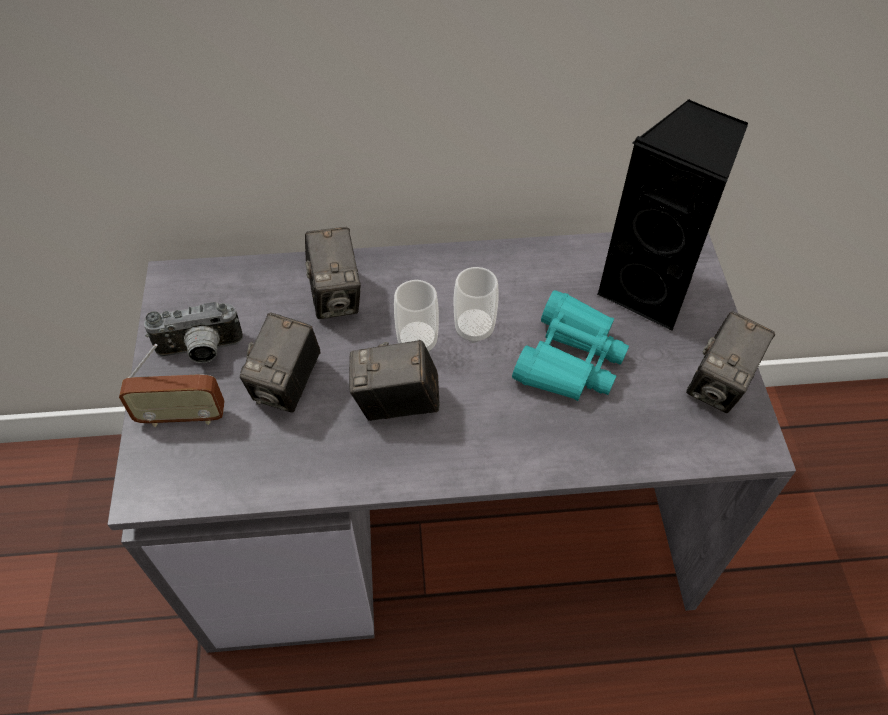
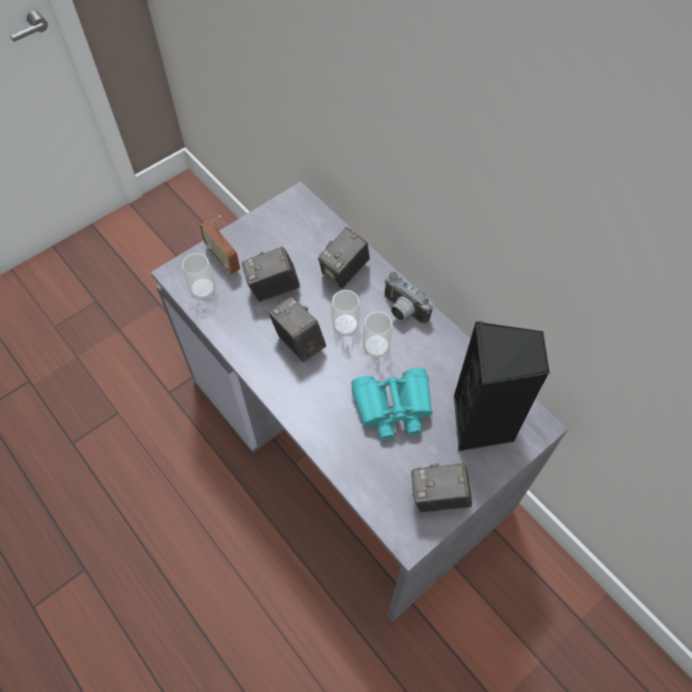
camera: 55 degrees right, 5 degrees up
camera [144,302,243,363] -> camera moved to [384,272,433,324]
none -> cup [182,253,216,301]

